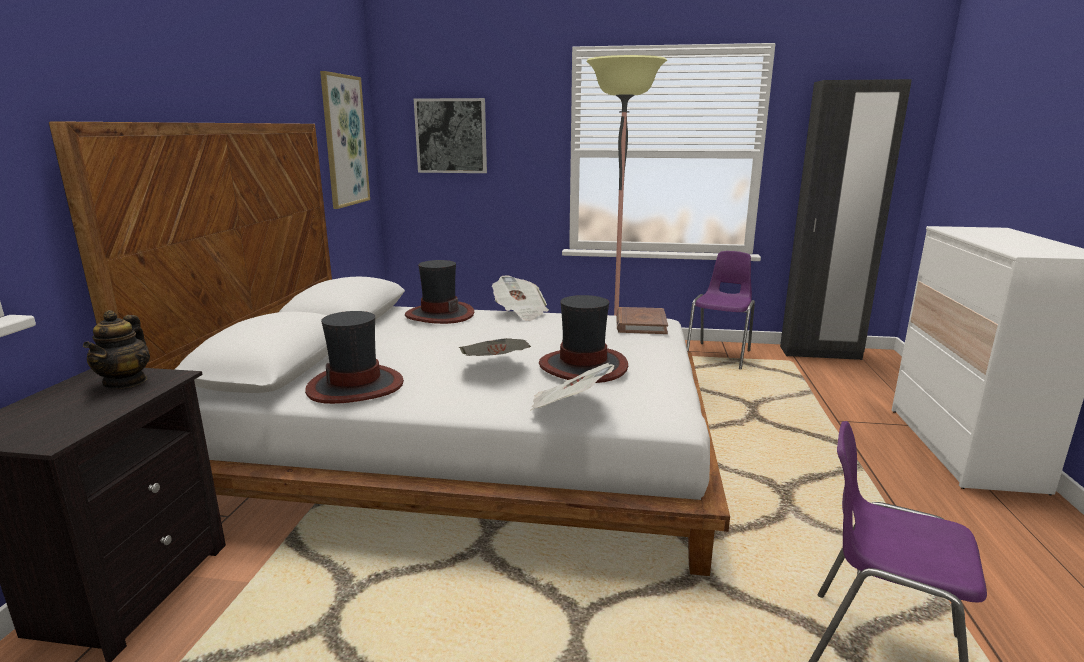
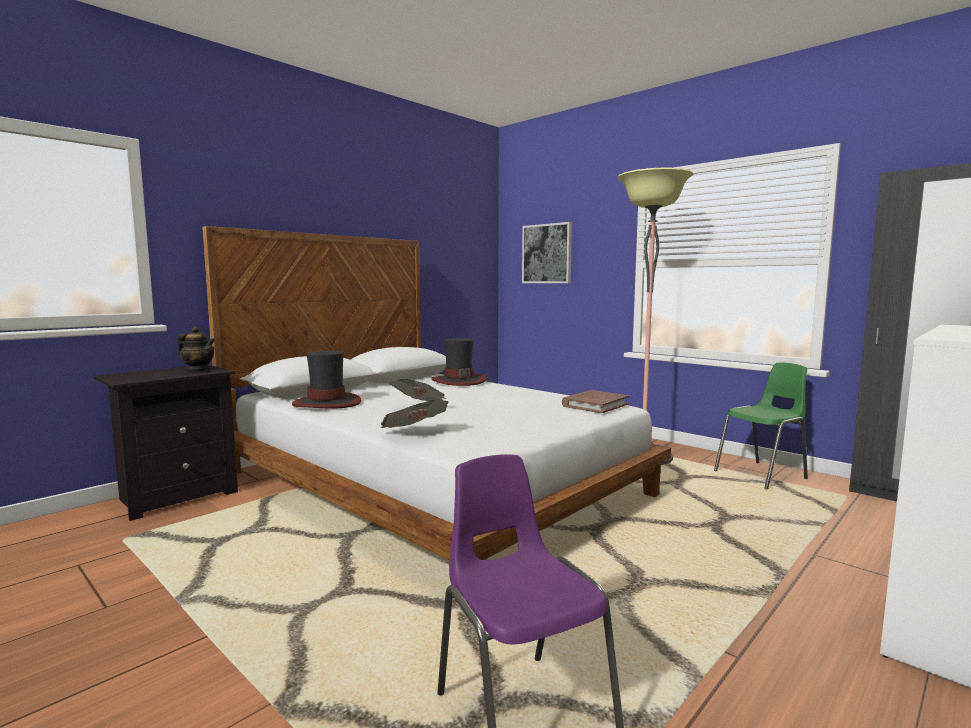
camera: 35 degrees right, 10 degrees down
teapot [83,310,150,389] -> teapot turned 105 degrees counterclockwise [178,327,215,371]
picture [320,71,370,209] -> none
newspaper [492,275,549,321] -> none
hat [539,295,628,383] -> none
purple chair [686,251,755,369] -> green chair [714,363,808,489]

